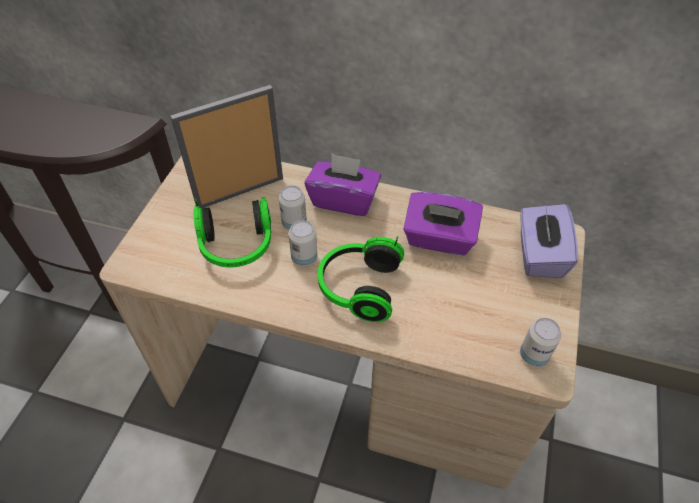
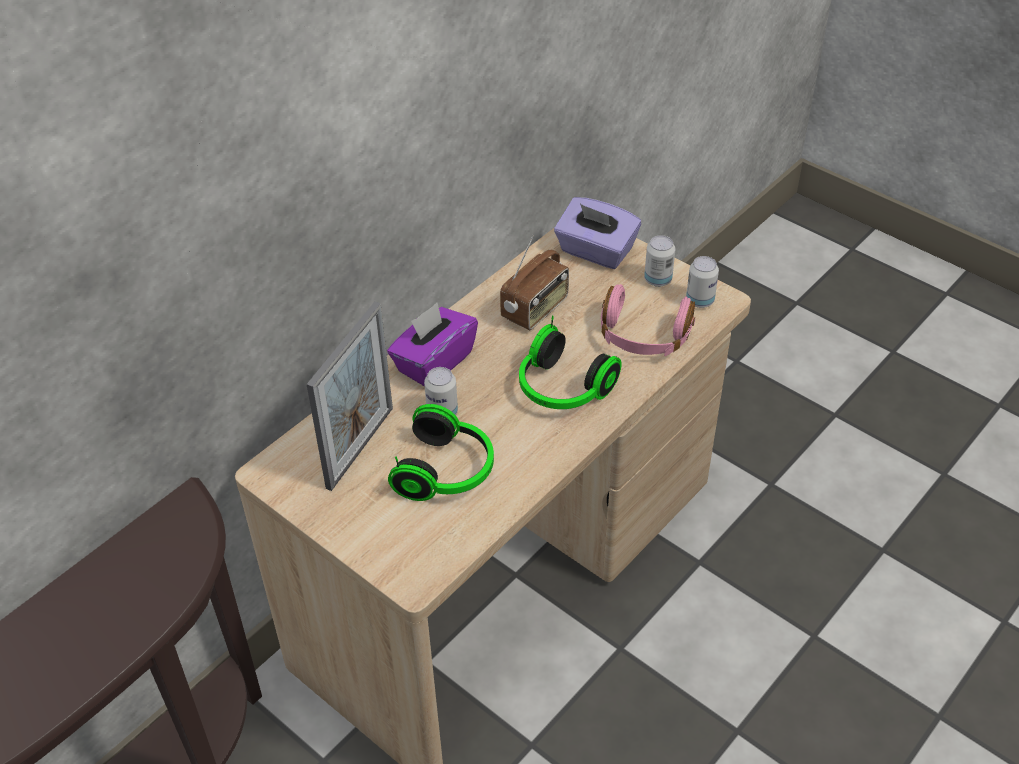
camera: 65 degrees left, 5 degrees down
picture frame [170,85,283,208] -> picture frame turned 150 degrees counterclockwise [306,302,393,491]
can [288,220,317,266] -> can moved to [644,235,675,287]
purple tissue box [403,192,483,255] -> radio [500,235,569,330]
none -> pink headphones [601,284,695,356]

